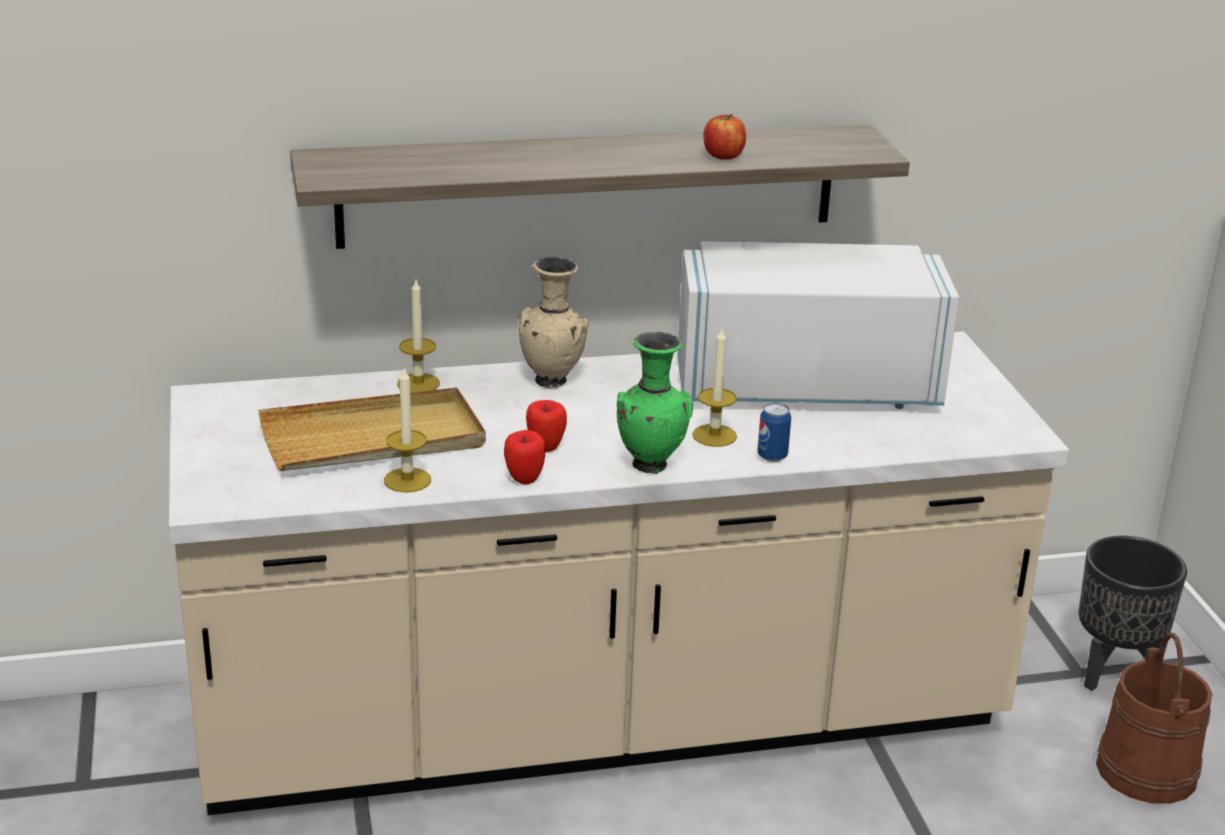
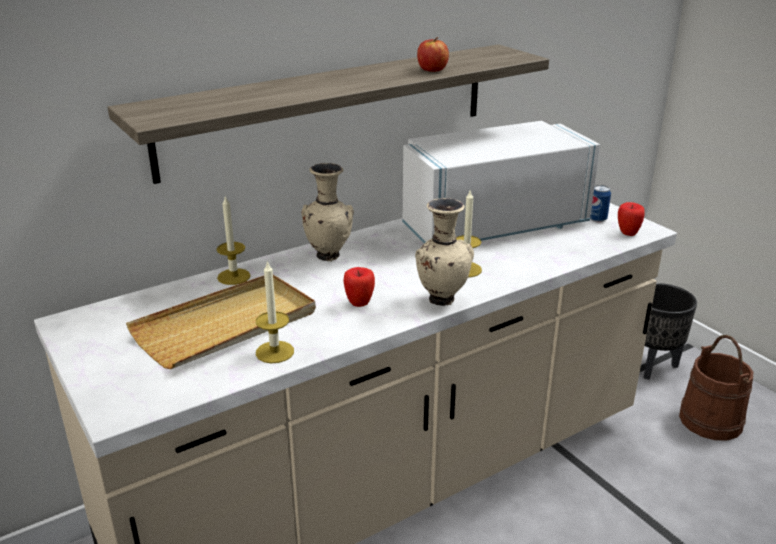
camera: 20 degrees left, 0 degrees up
apple [504,430,545,484] -> apple moved to [618,202,645,236]
green vase [617,332,693,474] -> beige vase [415,198,474,306]
can [757,403,791,462] -> can moved to [590,185,611,222]

